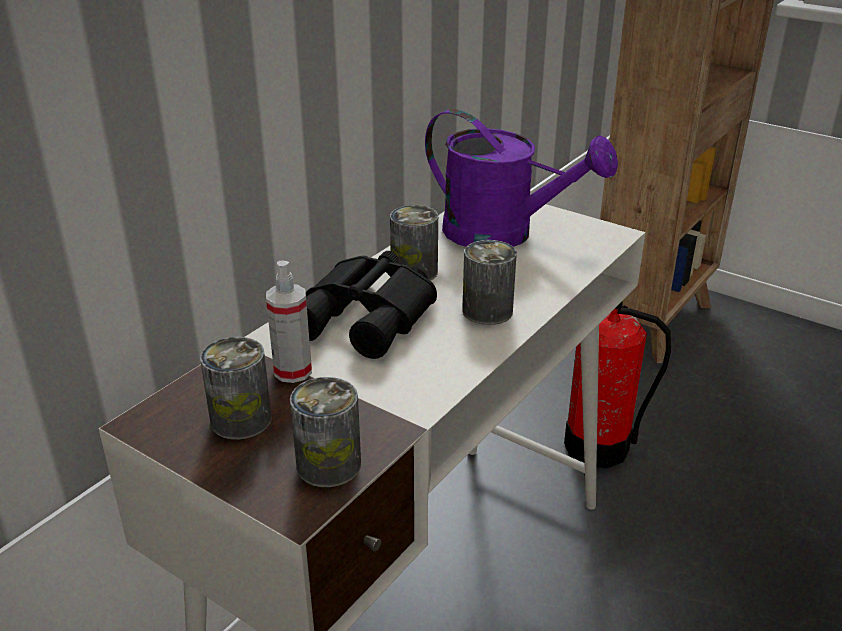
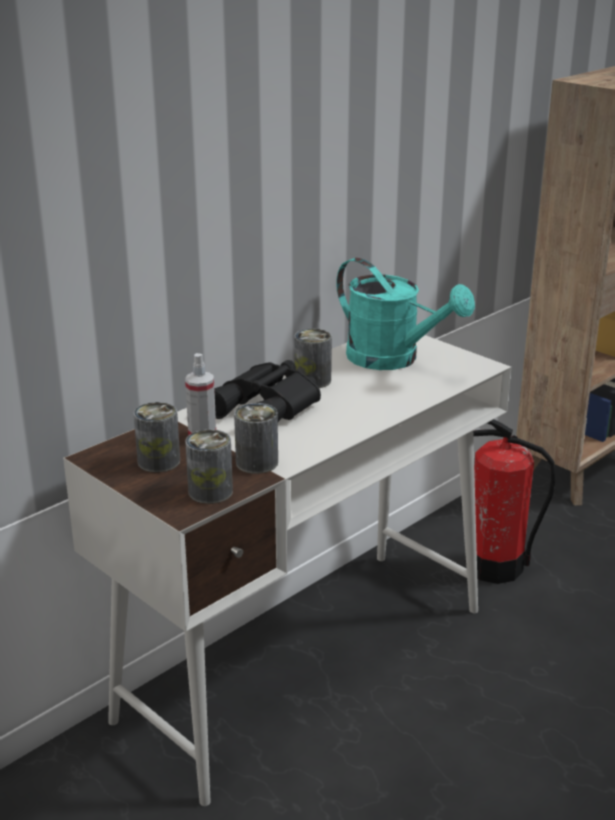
camera: 10 degrees right, 5 degrees down
purple watering can [425,109,618,247] -> turquoise watering can [336,258,475,370]
can [462,240,517,325] -> can moved to [234,403,278,474]

